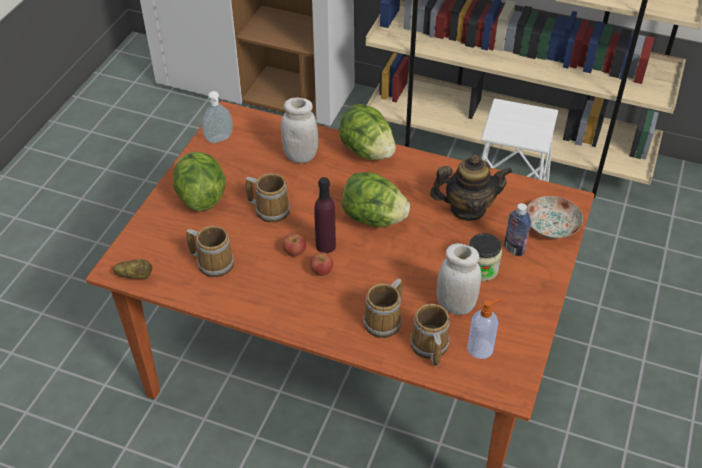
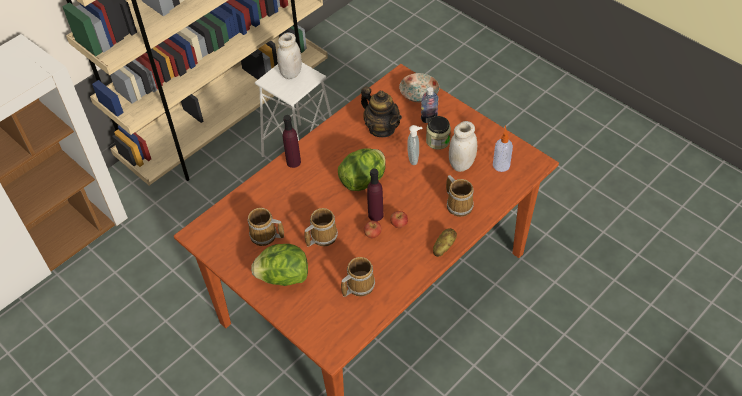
camera: 65 degrees left, 5 degrees up
potato [113,259,152,279] -> potato moved to [433,228,457,257]
soap dispenser [202,91,233,143] -> soap dispenser moved to [407,125,422,165]
white jar [281,98,318,163] -> white jar moved to [277,33,302,79]
lettuce [338,104,396,160] -> purple bottle [283,115,301,168]
mug [410,304,450,367] -> mug moved to [247,208,284,246]
teapot [430,154,513,221] -> teapot turned 120 degrees clockwise [361,86,402,137]

